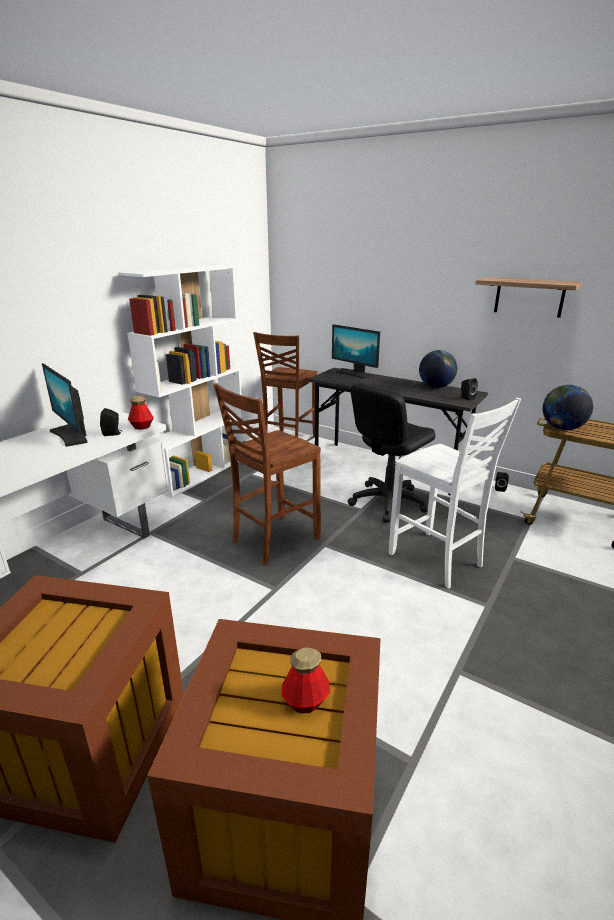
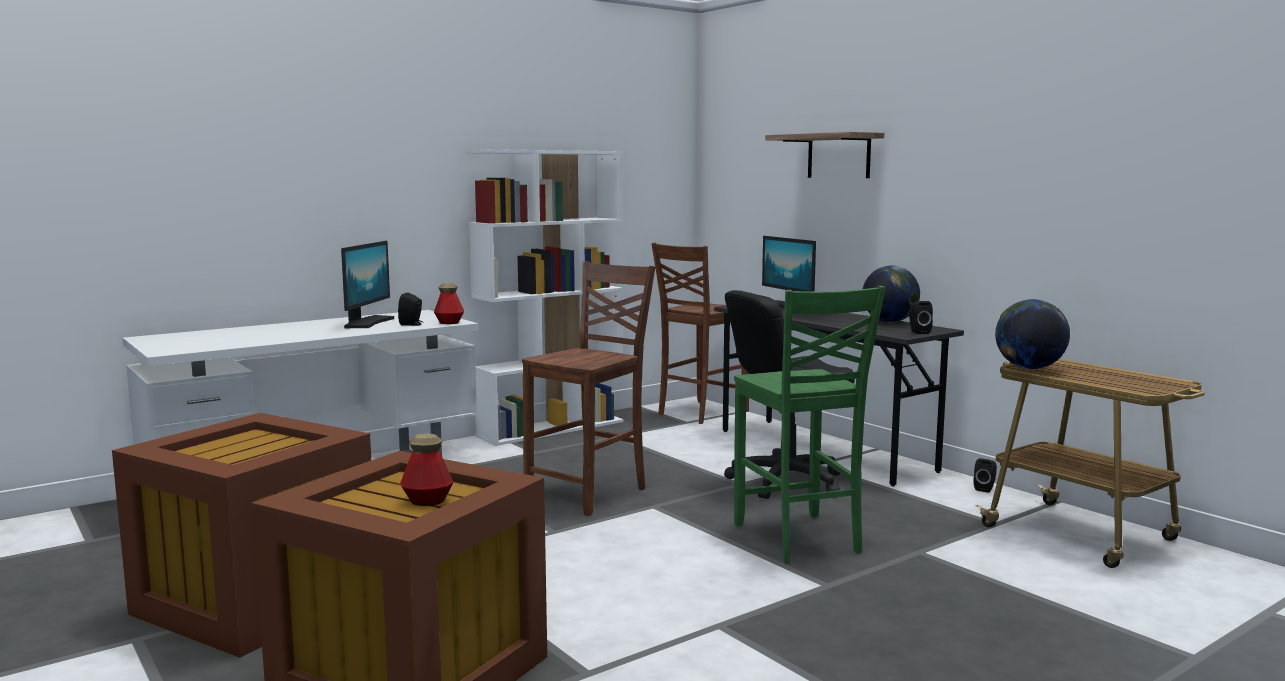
camera: 20 degrees right, 15 degrees down
monitor [42,363,88,447] -> monitor turned 150 degrees counterclockwise [341,241,394,328]
brown chair [213,383,321,564] -> brown chair turned 150 degrees clockwise [522,261,655,516]
white chair [388,398,521,589] -> green chair [734,286,886,564]
shelf [476,277,582,318] -> shelf moved to [765,132,884,178]

